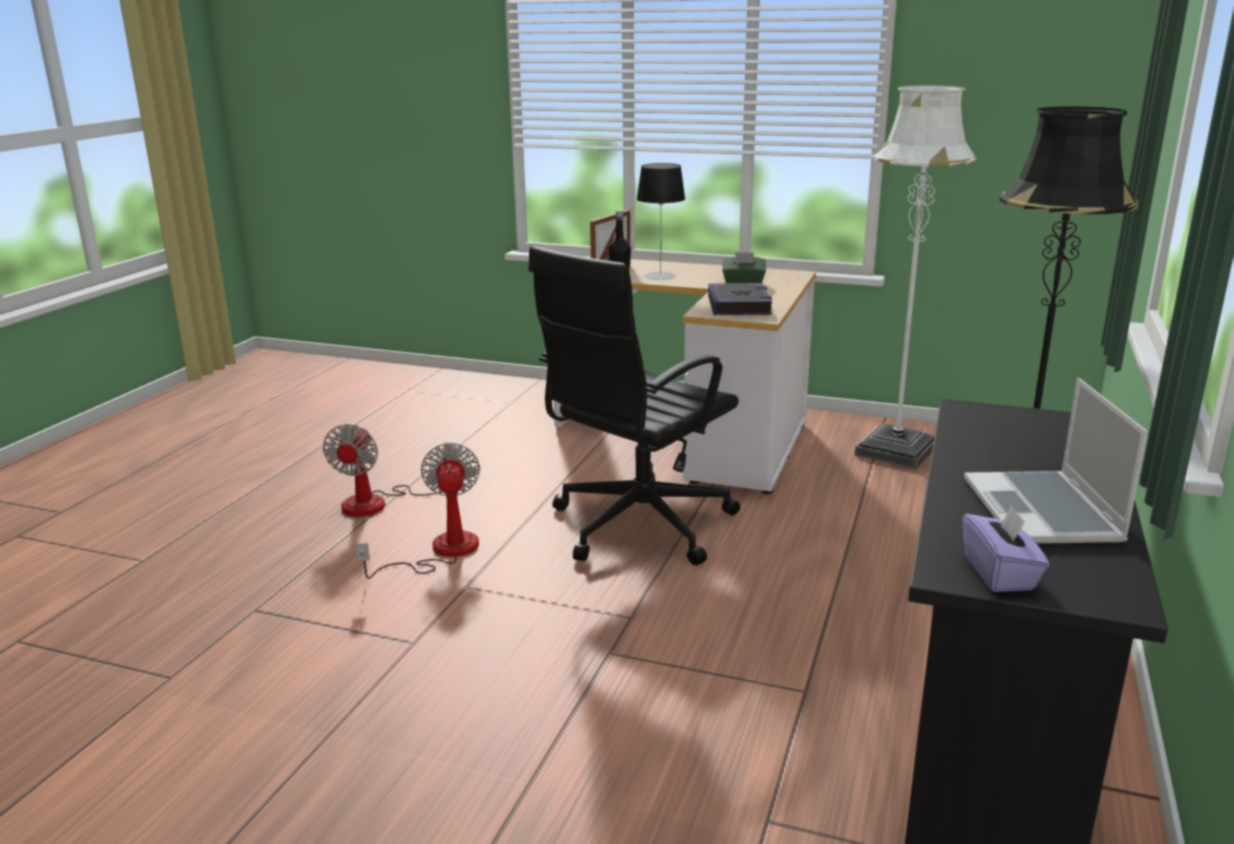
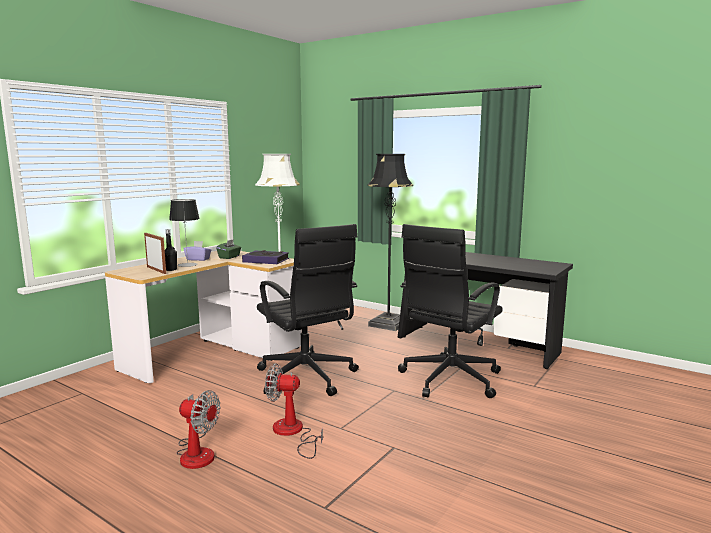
camera: 75 degrees left, 10 degrees down
purple tissue box [962,505,1049,592] -> purple tissue box moved to [184,241,211,261]
laptop [964,378,1148,544] -> none
none -> black office chair [398,224,503,398]

